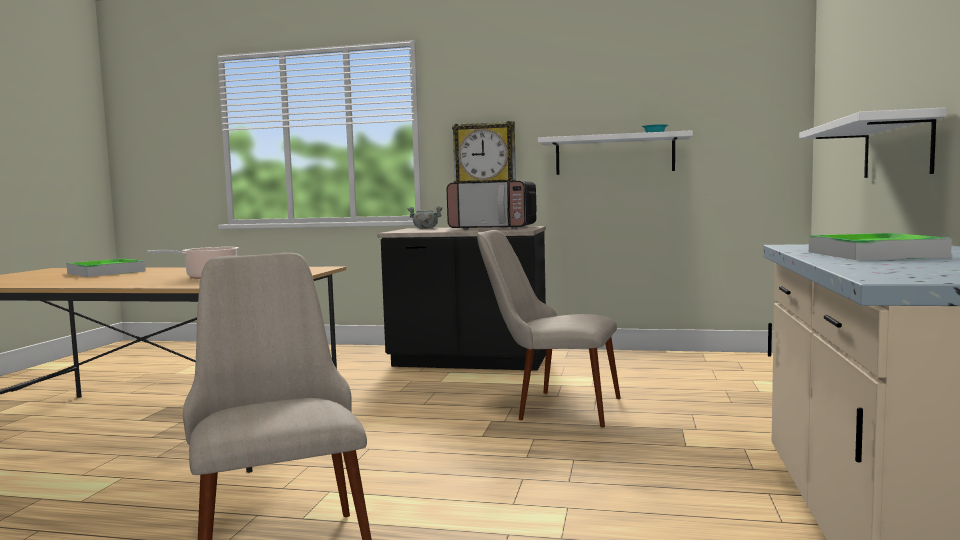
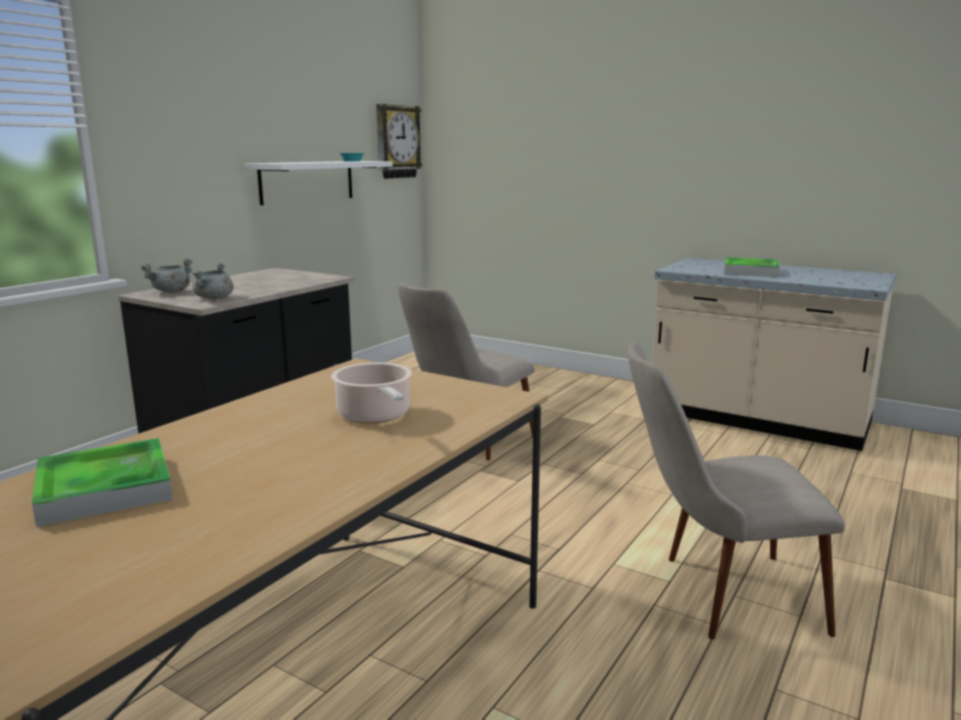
camera: 70 degrees left, 10 degrees up
microwave [447,181,536,230] -> none
wall clock [452,121,516,183] -> wall clock moved to [376,104,422,179]
white shelf [799,107,947,178] -> none
none -> grey cooking pot [192,263,233,299]

